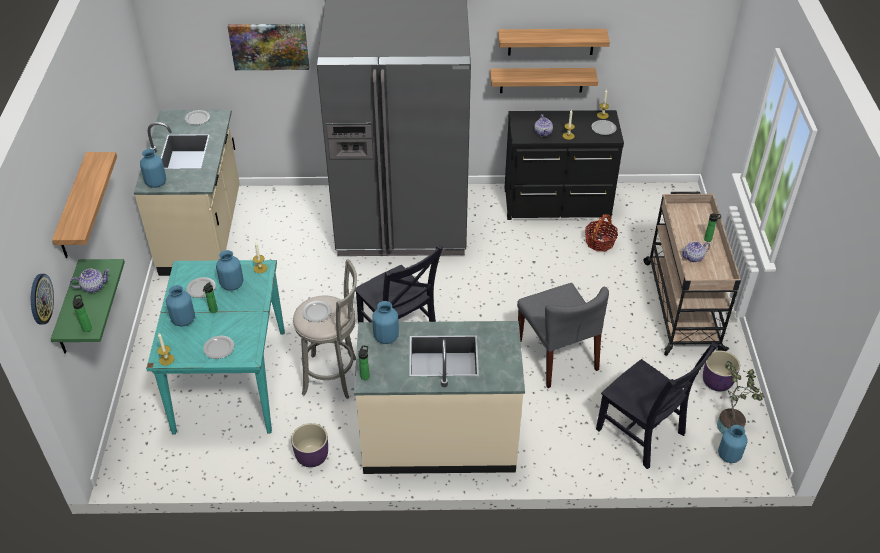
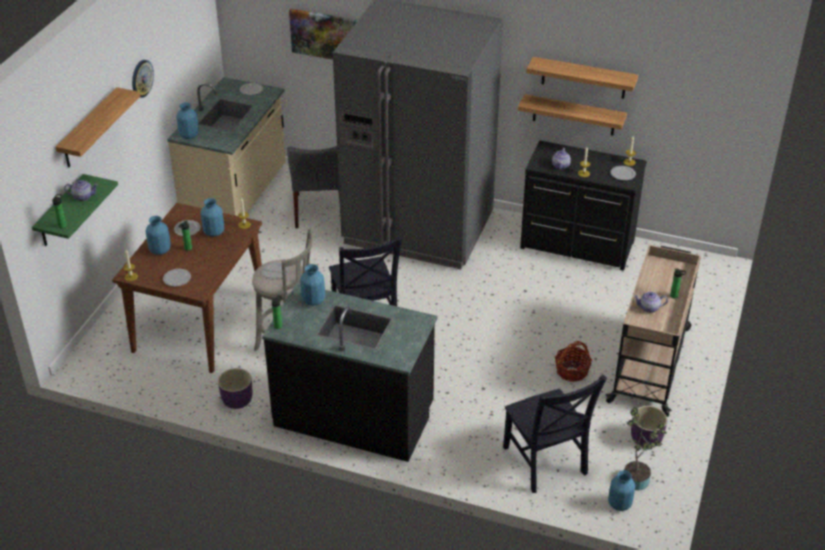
camera: 20 degrees right, 5 degrees down
wall clock [31,274,54,325] -> wall clock moved to [132,60,154,98]
turquoise dining table [146,260,285,435] -> brown dining table [112,203,262,373]
beige counter [354,321,525,474] -> black counter [262,283,438,462]
grey chair [517,283,609,388] -> grey chair moved to [287,146,340,228]
basket [585,214,618,251] -> basket moved to [555,341,592,382]

